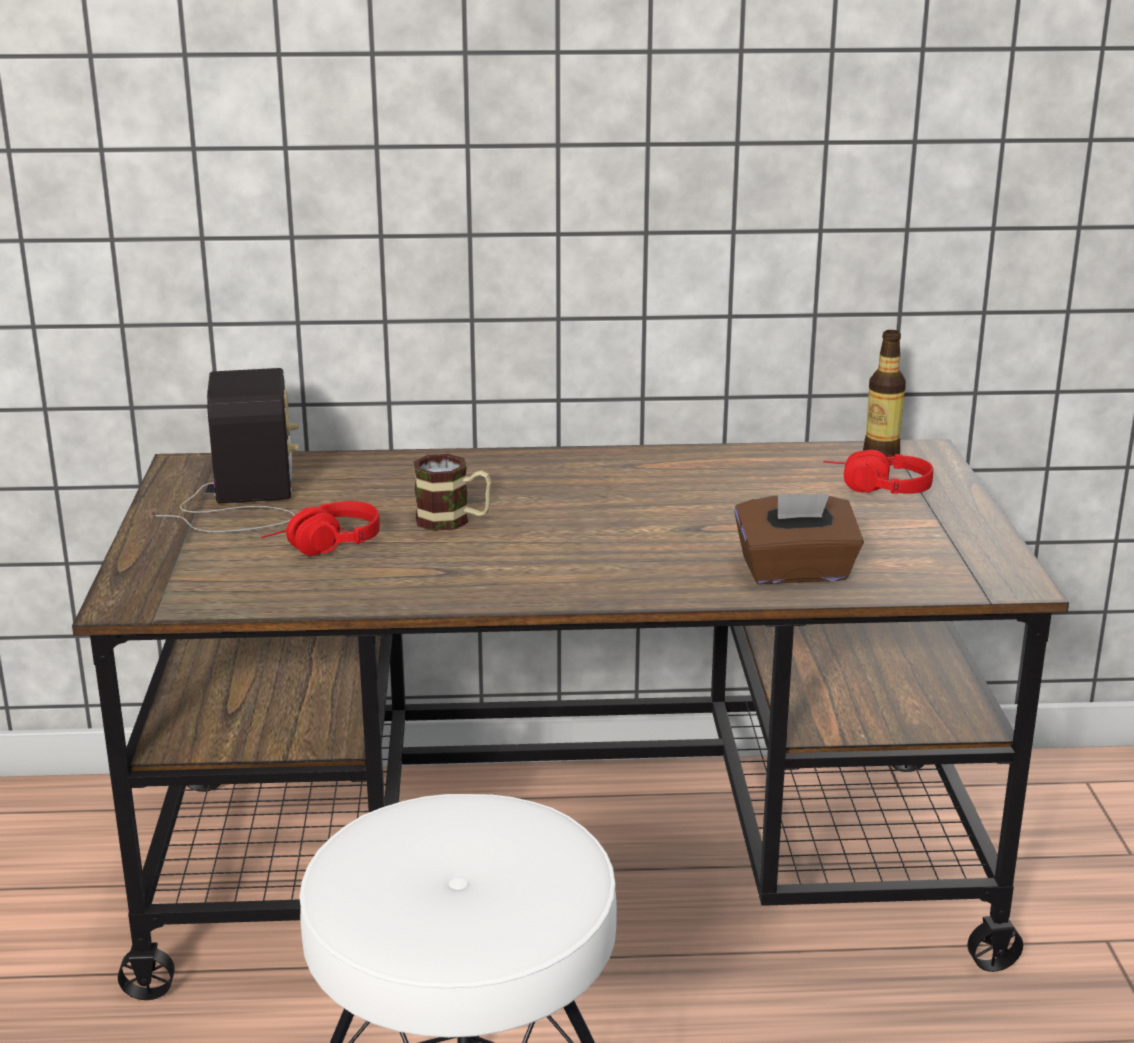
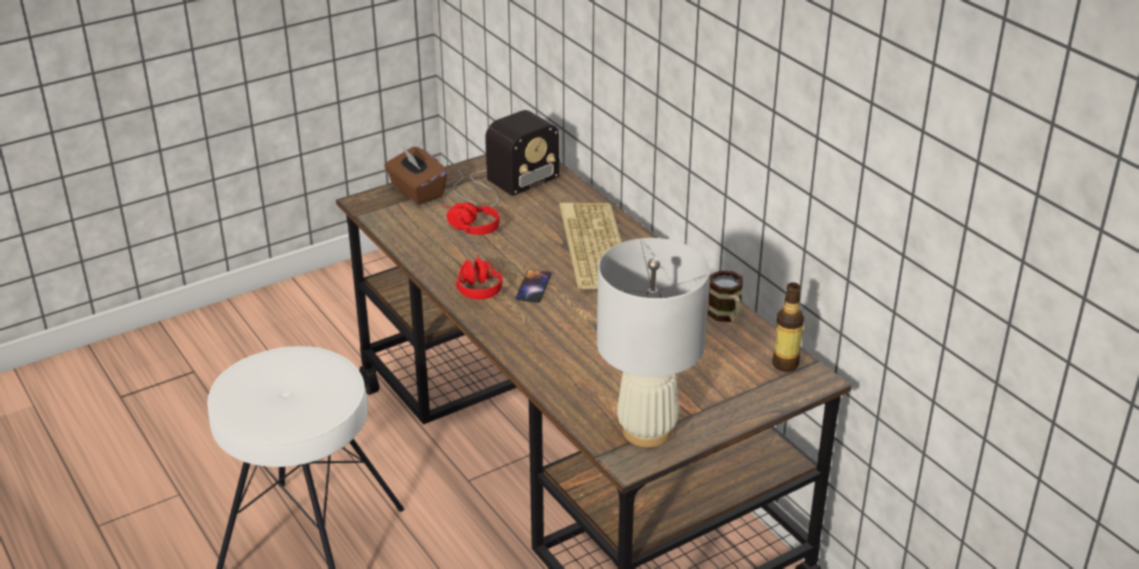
camera: 60 degrees right, 10 degrees up
mug [413,454,491,531] -> mug moved to [707,270,743,323]
brown tissue box [734,494,864,584] -> brown tissue box moved to [385,146,447,205]
red headphones [823,450,933,494] -> red headphones moved to [456,255,502,300]
none -> phone [516,270,552,303]
none -> keyboard [559,203,622,289]
none -> white table lamp [597,238,710,447]

